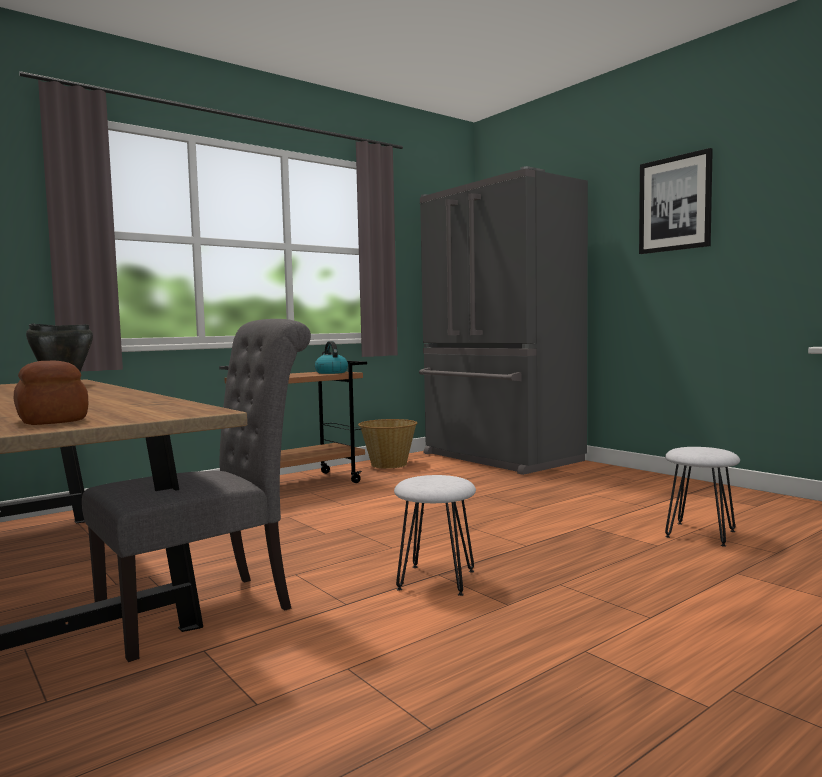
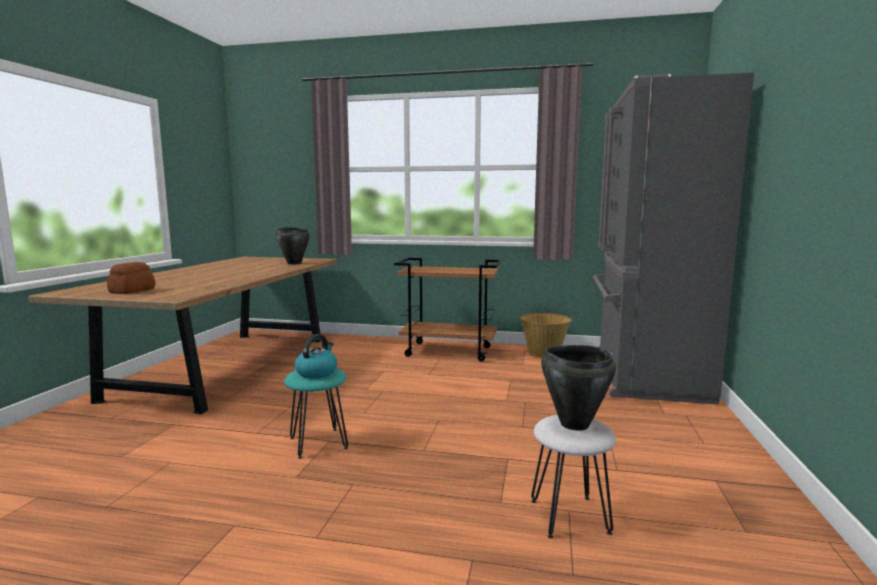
camera: 50 degrees right, 5 degrees up
grey chair [82,319,311,662] -> none
kettle [315,341,348,374] -> kettle moved to [295,334,337,378]
white stool [394,475,476,596] -> turquoise stool [284,368,348,459]
picture [639,148,713,254] -> none
none -> black cooking pot [541,345,616,431]

